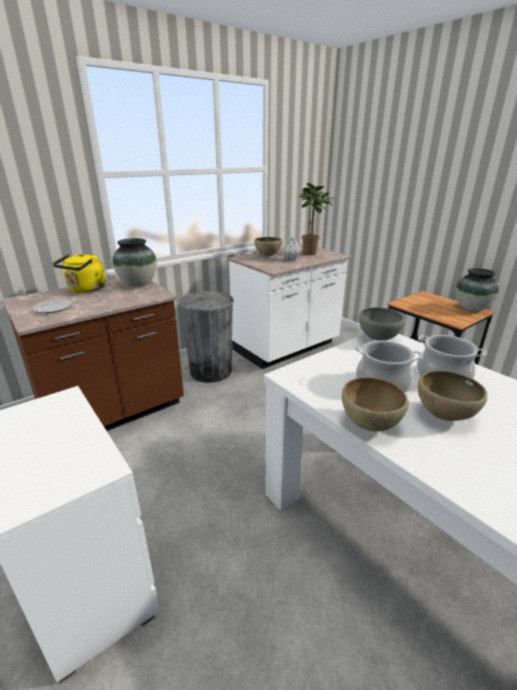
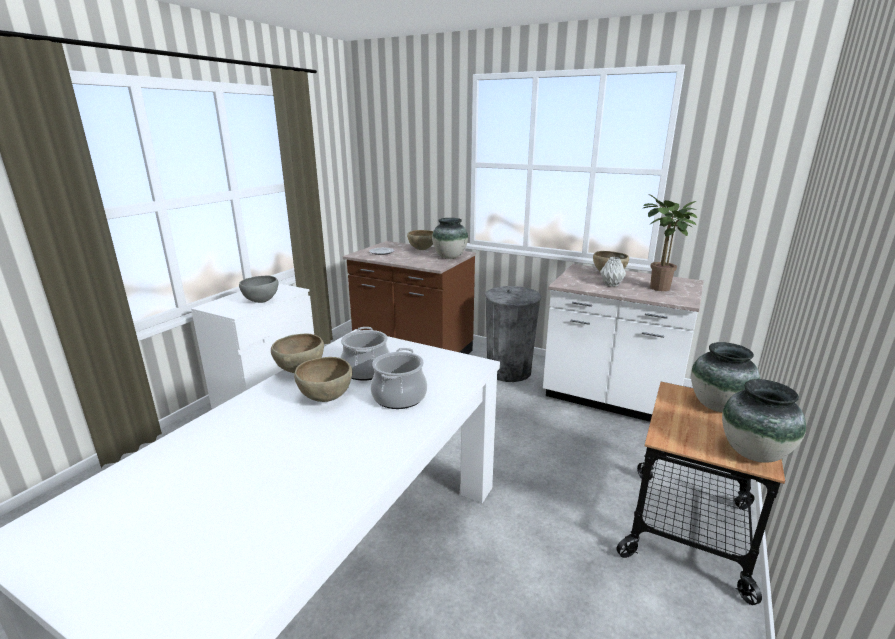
camera: 65 degrees right, 5 degrees down
yellow kettle [53,253,106,293] -> brown bowl [407,230,433,250]
grey bowl [359,307,405,341] -> grey bowl moved to [239,276,278,303]
none -> vase [691,342,760,412]

